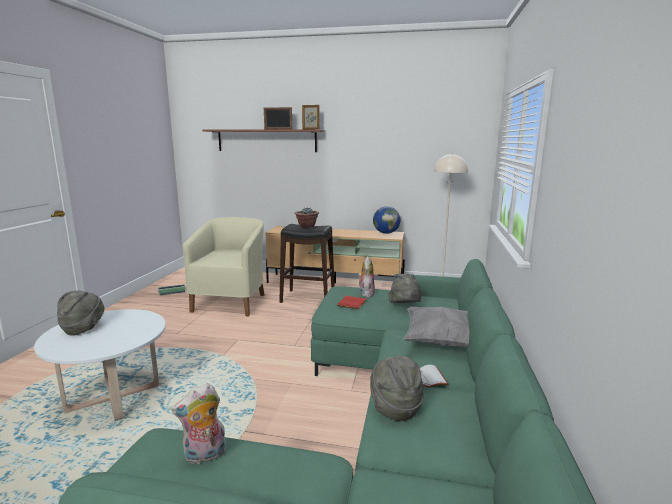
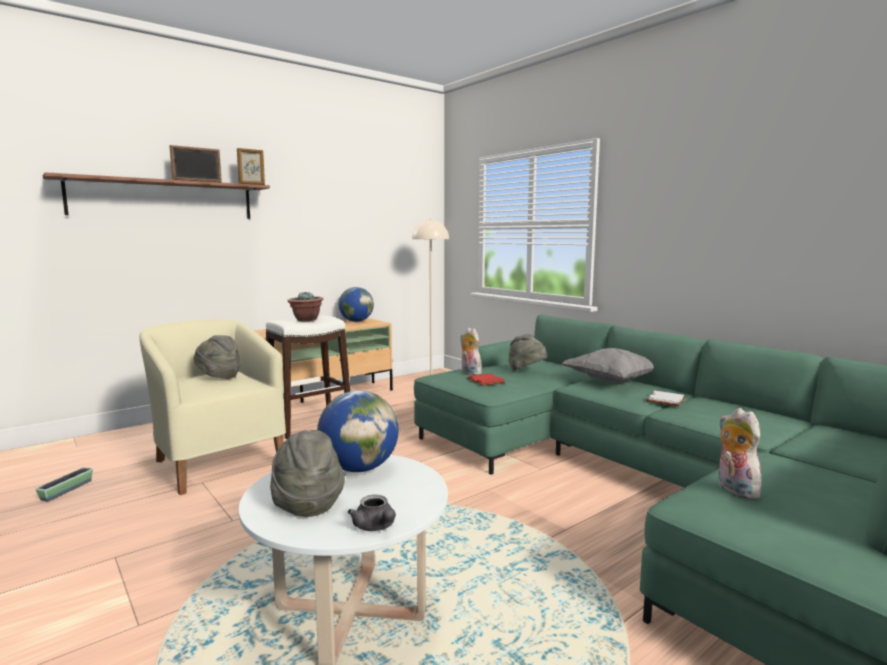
camera: 50 degrees left, 5 degrees down
plush toy [171,383,226,464] -> plush toy turned 150 degrees clockwise [718,408,762,499]
black stool [279,224,335,303] -> white stool [266,315,350,439]
grey hat [370,355,424,421] -> grey hat moved to [194,335,241,379]
none -> globe [317,391,399,472]
none -> grey teapot [348,495,396,531]

